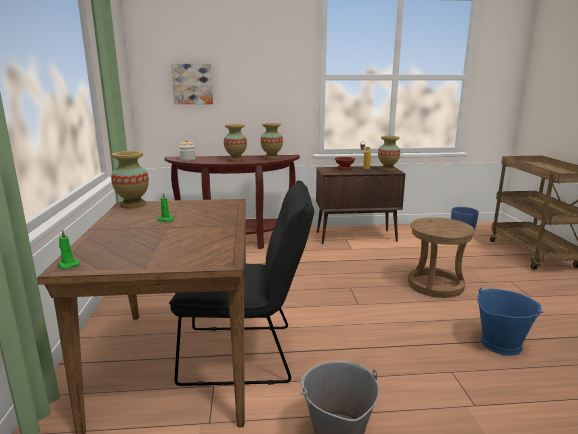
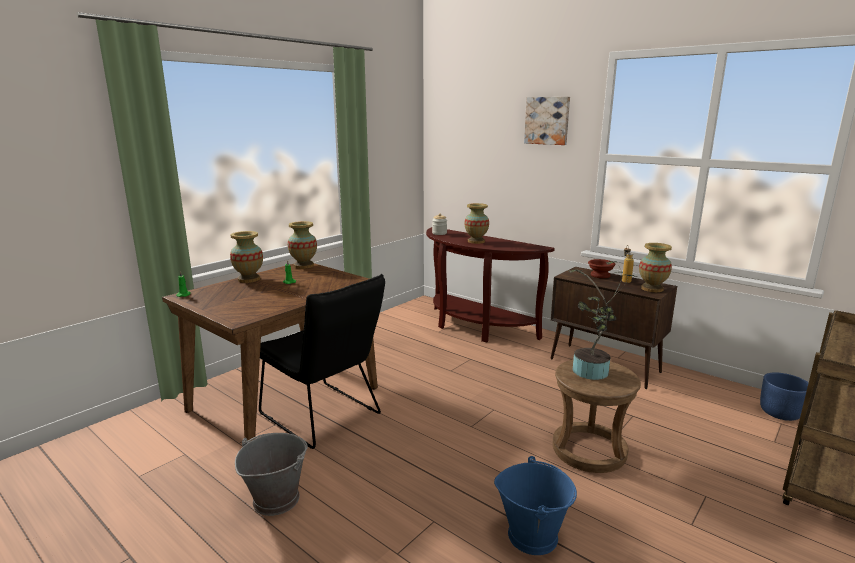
camera: 45 degrees right, 0 degrees up
picture [171,64,213,104] -> picture moved to [524,97,570,145]
vase [260,123,283,159] -> vase moved to [230,231,263,283]
none -> potted plant [568,261,637,380]

